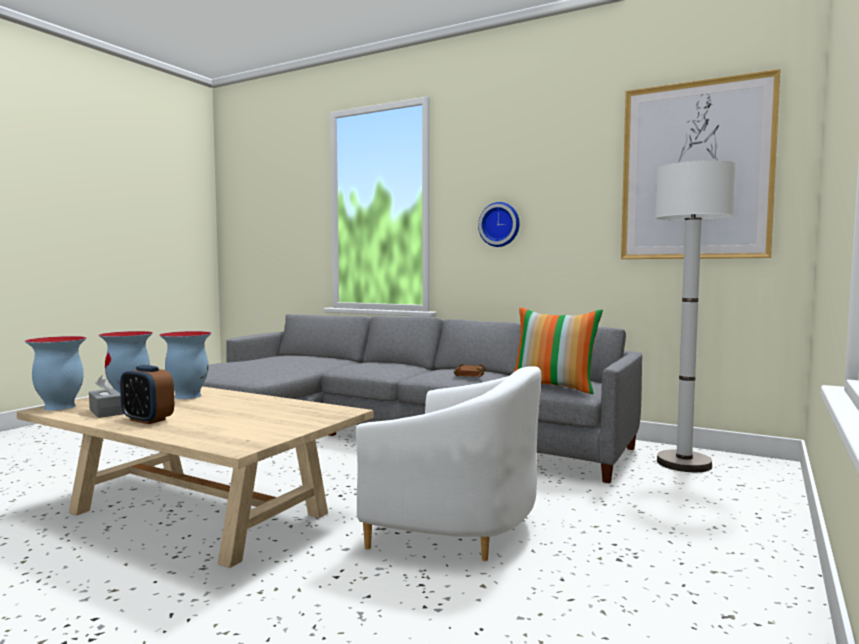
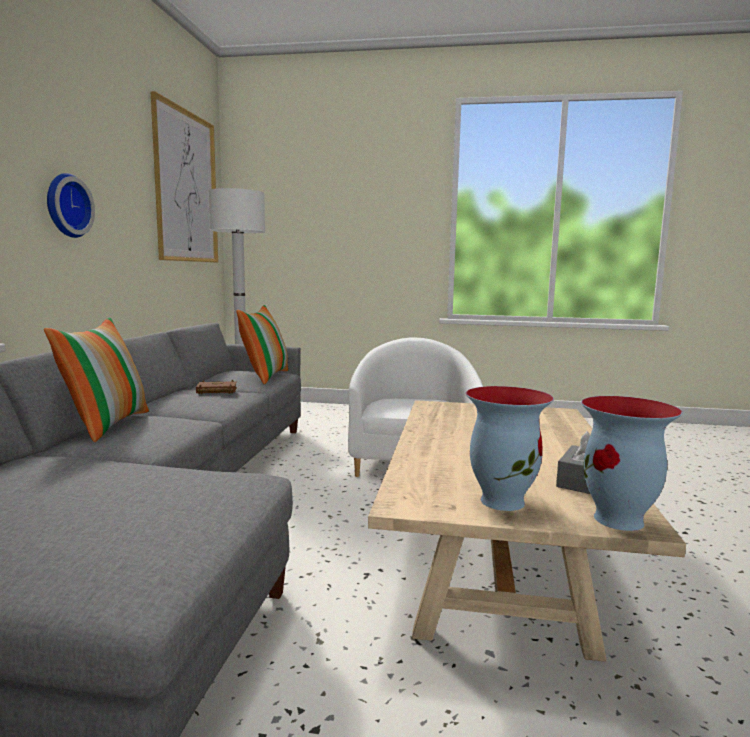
camera: 110 degrees left, 5 degrees up
alarm clock [120,365,174,424] -> none
vase [159,331,211,399] -> none
none -> pillow [44,317,149,442]

